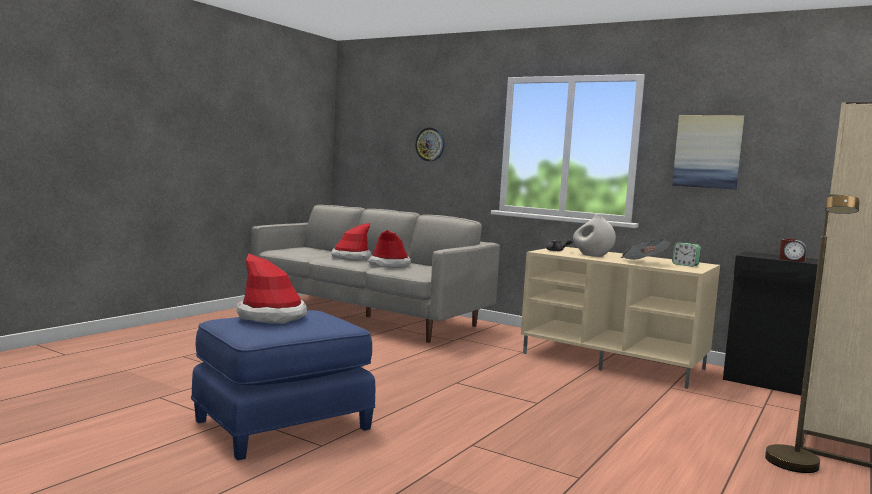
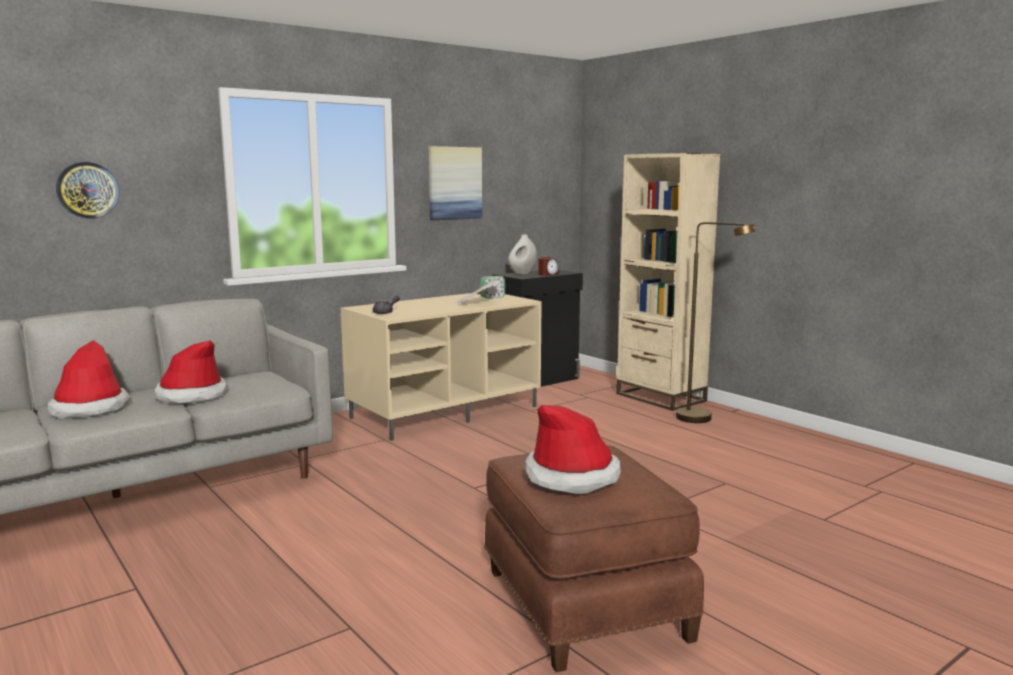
camera: 70 degrees left, 5 degrees up
blue ottoman [191,310,375,460] -> brown ottoman [484,445,704,672]
white vase [573,214,616,257] -> white vase moved to [508,234,537,275]

